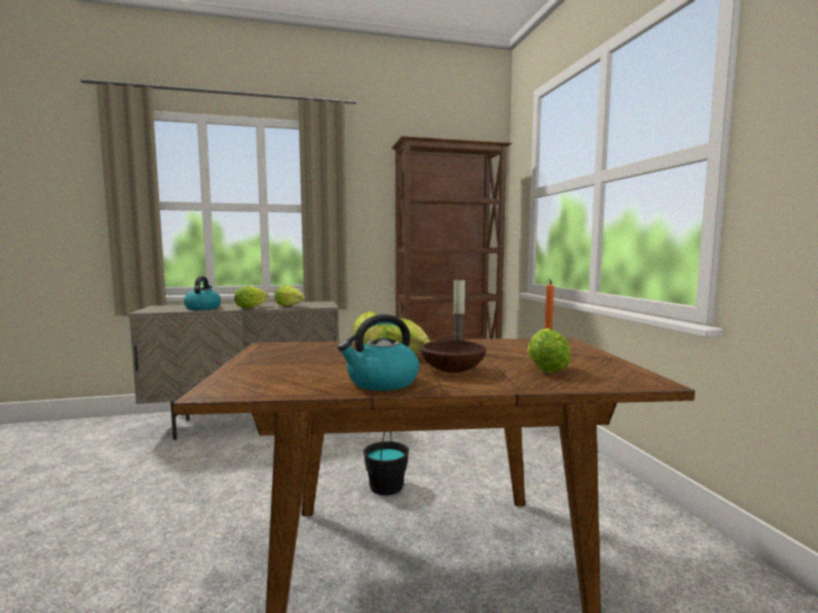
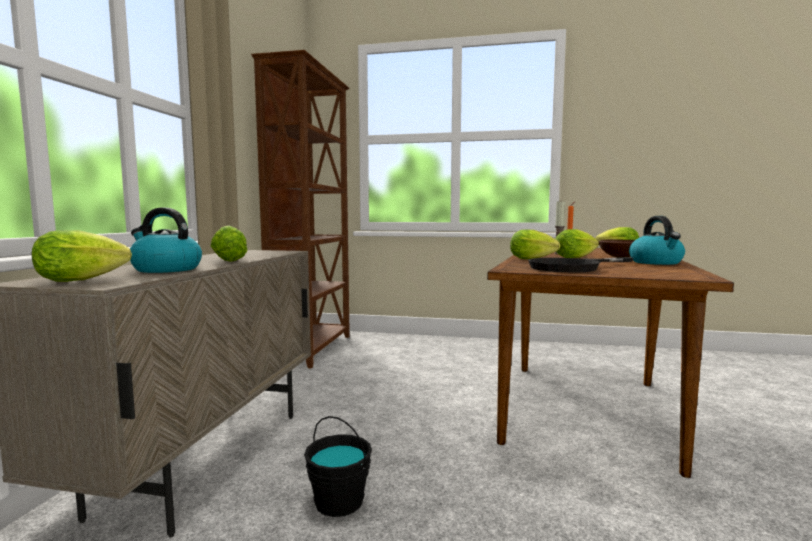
camera: 65 degrees left, 0 degrees up
lettuce [274,285,305,306] -> lettuce moved to [32,230,132,282]
black bucket [363,432,409,496] -> black bucket moved to [304,416,372,517]
none -> black frying pan [528,257,633,272]

